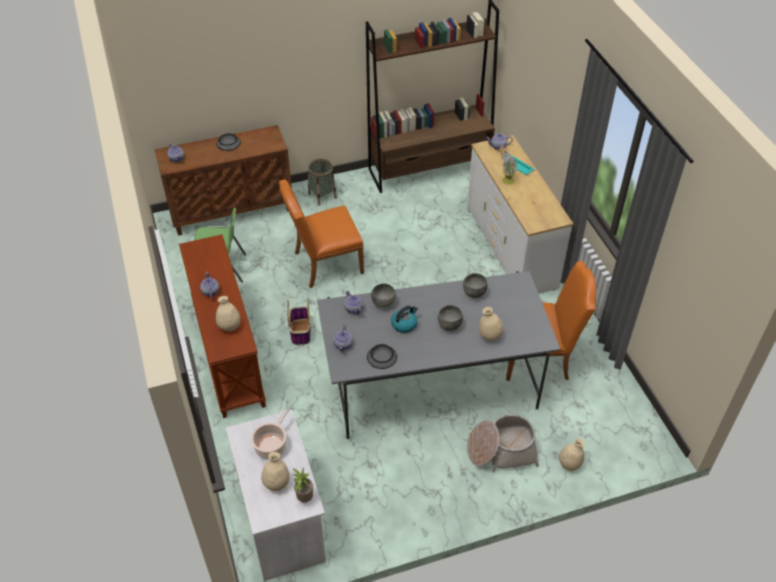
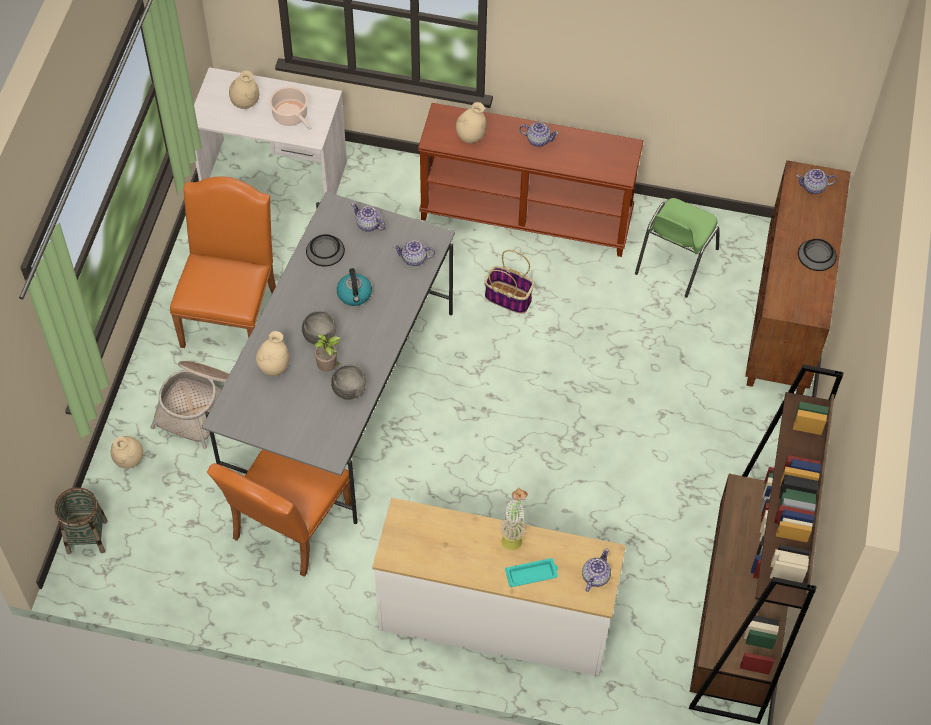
camera: 120 degrees right, 10 degrees up
orange chair [279,180,364,288] -> orange chair moved to [170,176,276,348]
potted plant [293,468,313,502] -> potted plant moved to [314,334,341,372]
basket [308,159,337,206] -> basket moved to [54,487,108,554]
grey bowl [371,283,396,308] -> none

